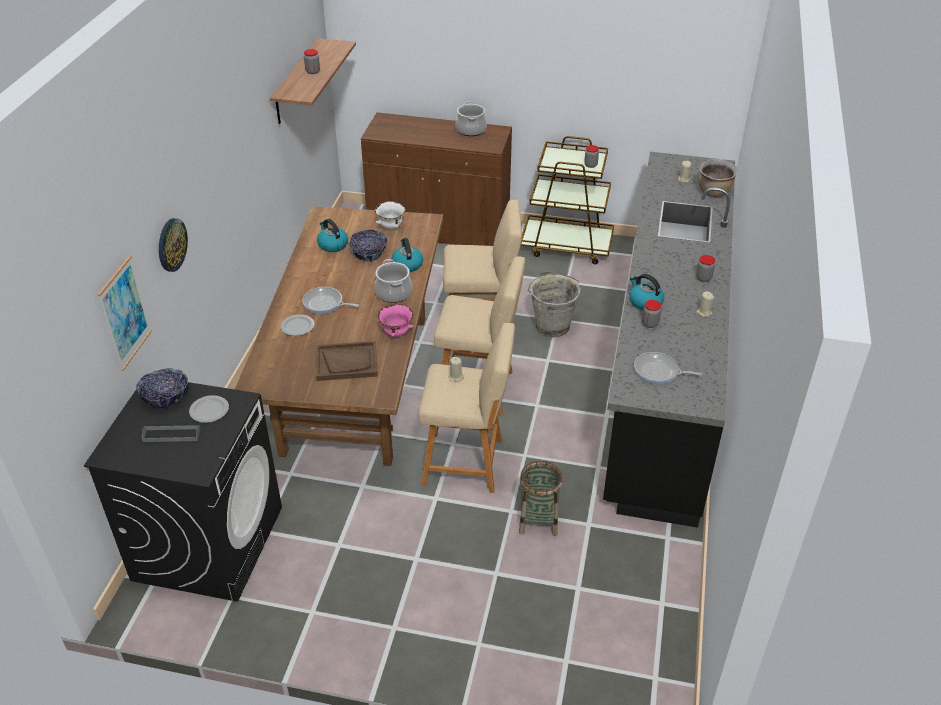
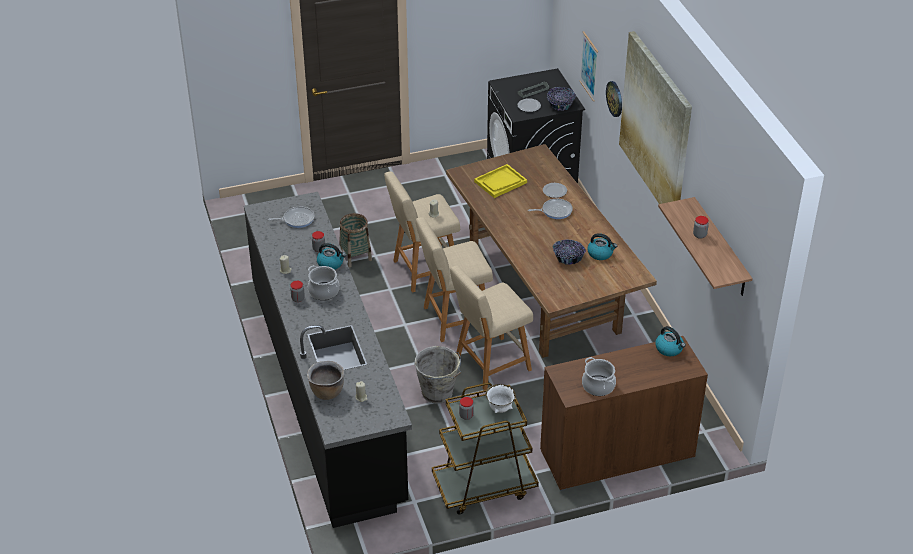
camera: 150 degrees right, 0 degrees up
brown tray [316,341,378,381] -> yellow tray [474,164,527,198]
white bowl [374,201,405,229] -> white bowl moved to [486,384,516,413]
cooking pot [374,259,412,303] -> cooking pot moved to [308,265,340,300]
pink bowl [378,304,414,337] -> none
kettle [392,238,423,272] -> kettle moved to [655,326,686,356]
none -> picture [619,31,692,204]

